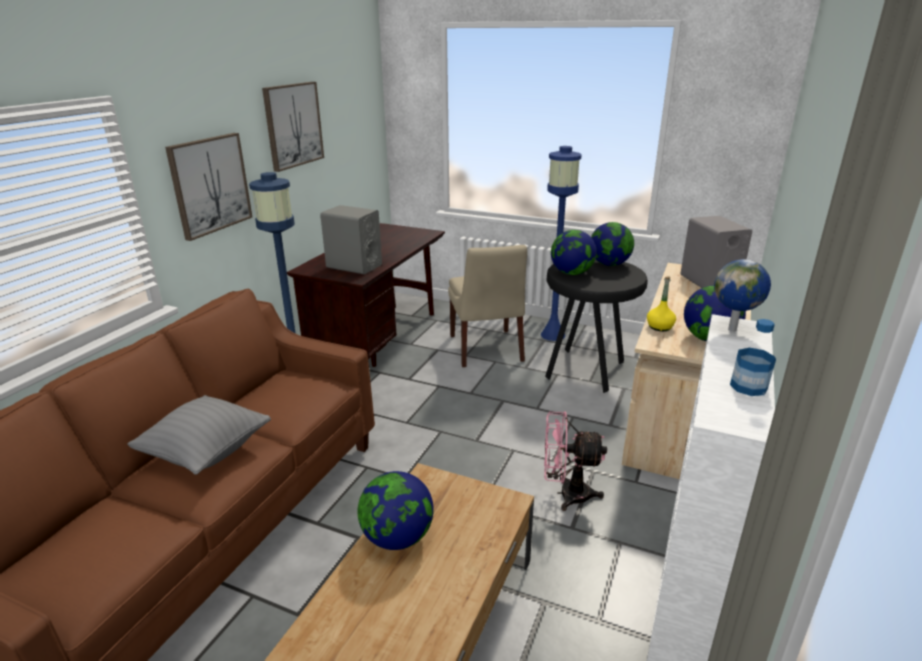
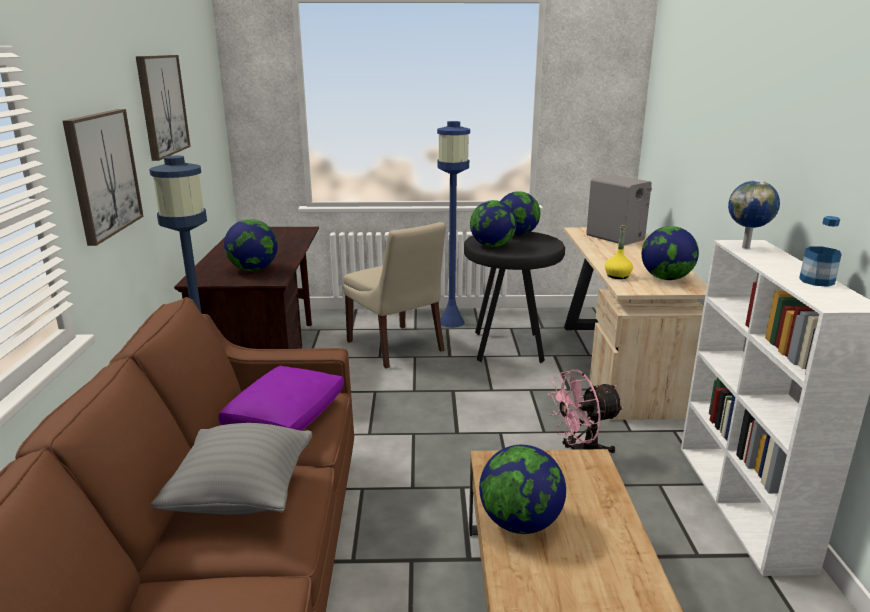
camera: 25 degrees left, 5 degrees down
grey speaker [320,205,382,275] -> globe [224,219,278,271]
none -> purple pillow [219,366,344,431]

